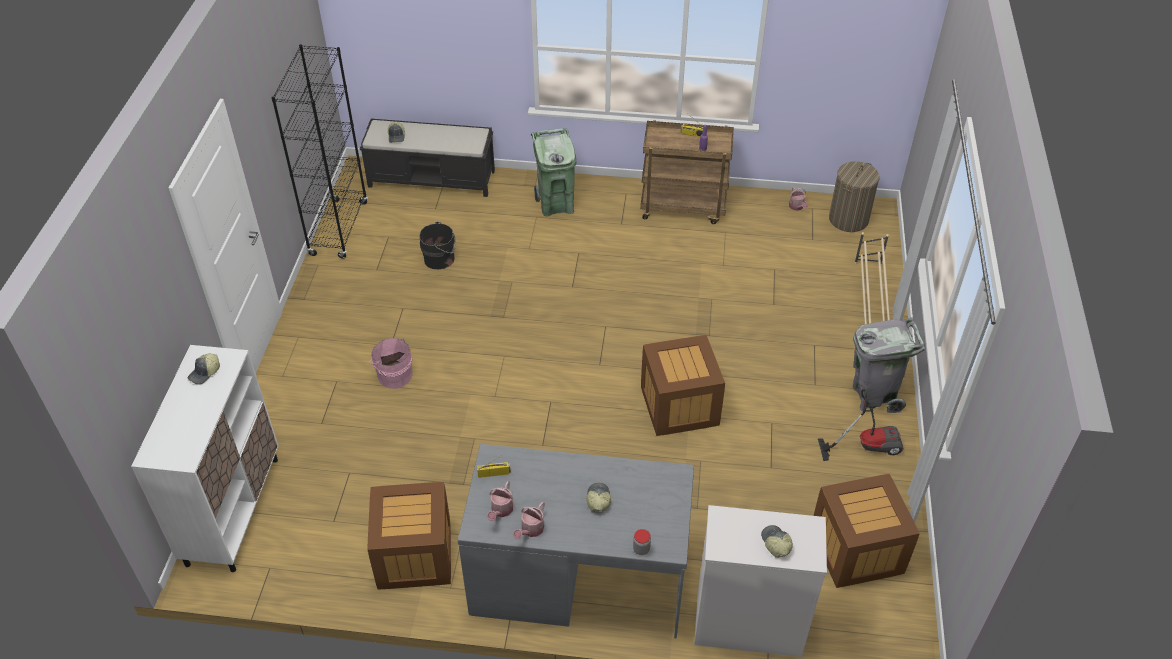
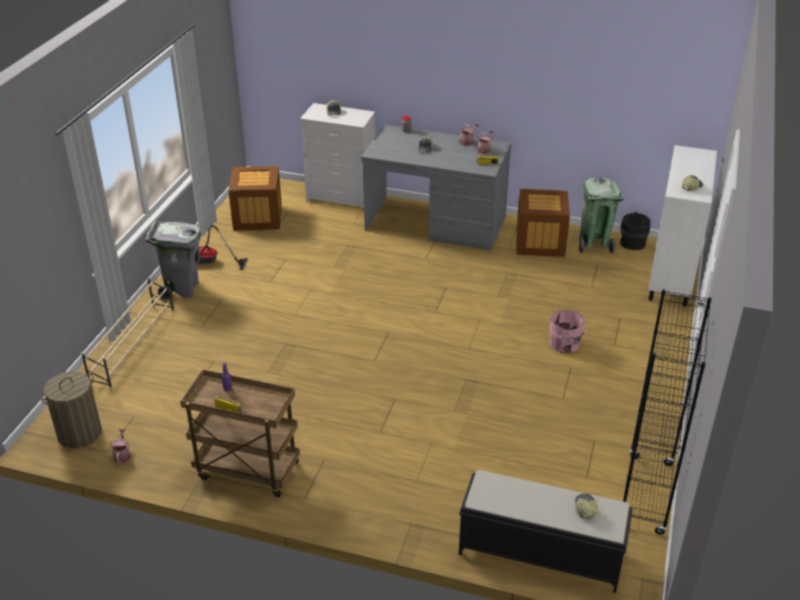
camera: 170 degrees left, 10 degrees down
black bucket [419,222,456,270] -> black bucket moved to [620,211,651,250]
green trash can [531,129,576,217] -> green trash can moved to [579,177,624,254]
crate [641,335,725,436] -> none

